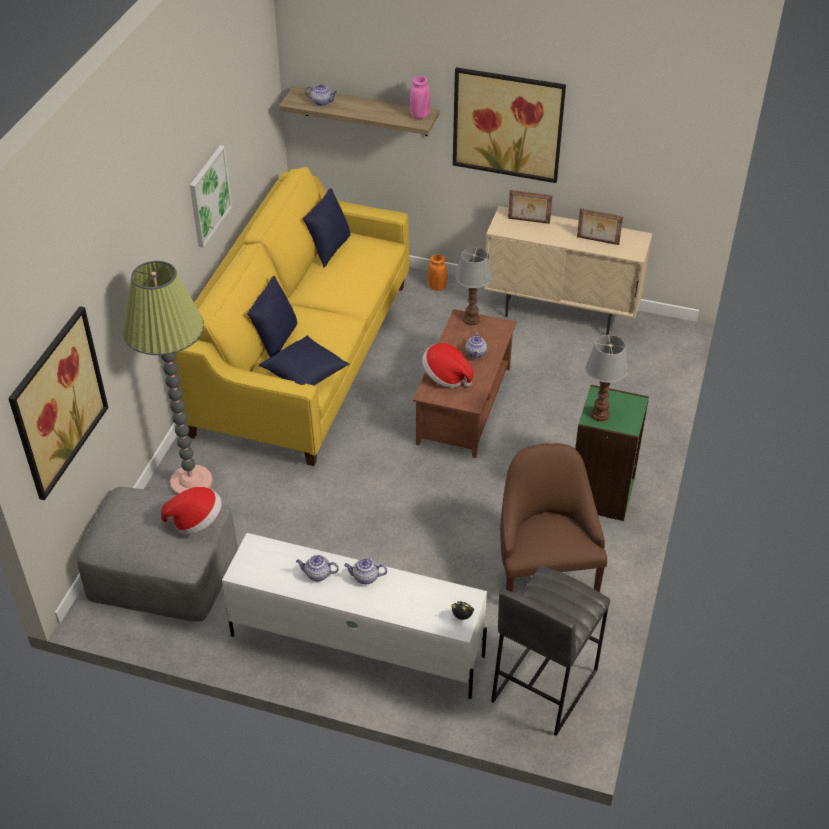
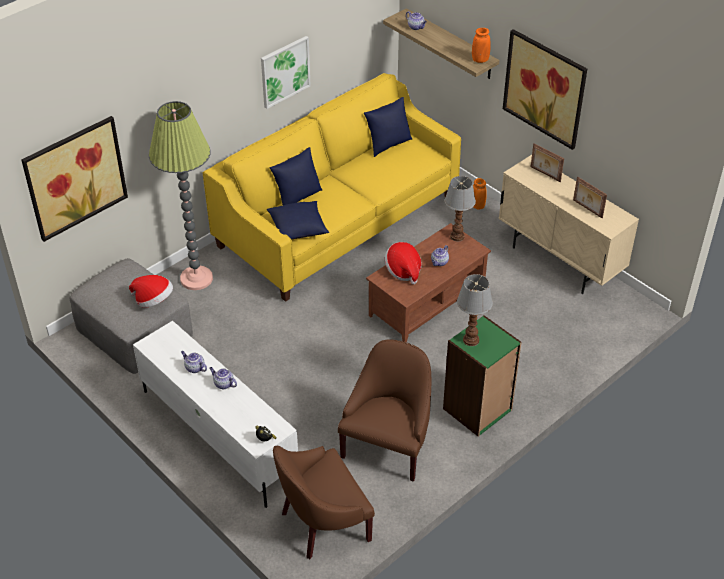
camera: 30 degrees right, 0 degrees up
pink vase [410,76,431,119] -> orange vase [472,28,490,63]
grey stool [491,565,610,736] -> brown armchair [273,446,375,559]

